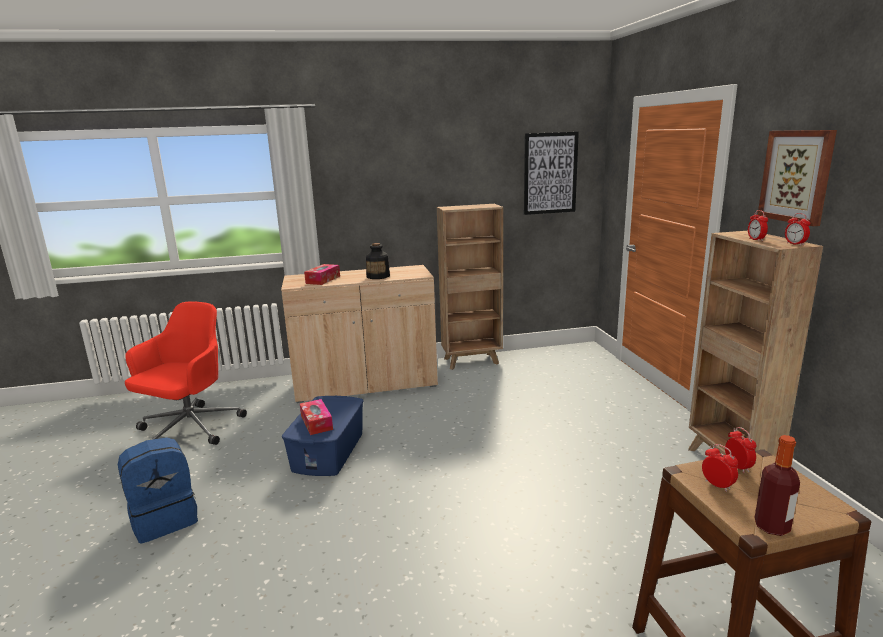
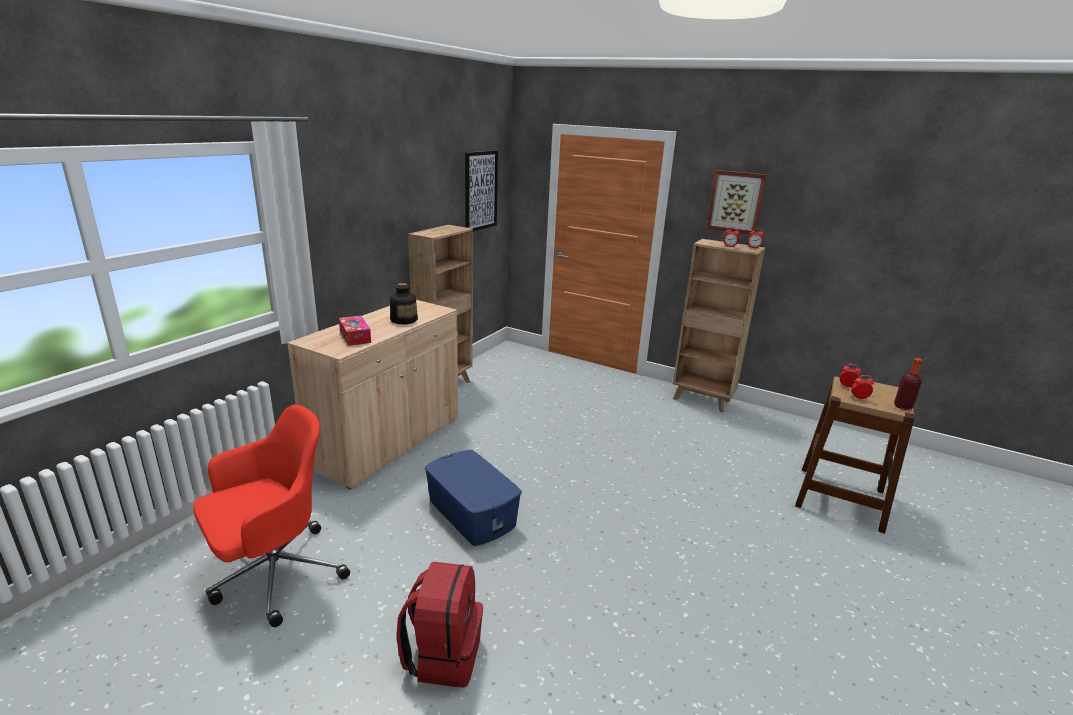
camera: 50 degrees left, 5 degrees up
blue backpack [118,437,198,544] -> red backpack [396,562,483,688]
red office chair [125,301,247,445] -> red office chair turned 75 degrees clockwise [193,404,350,627]
tissue box [300,399,333,435] -> none

